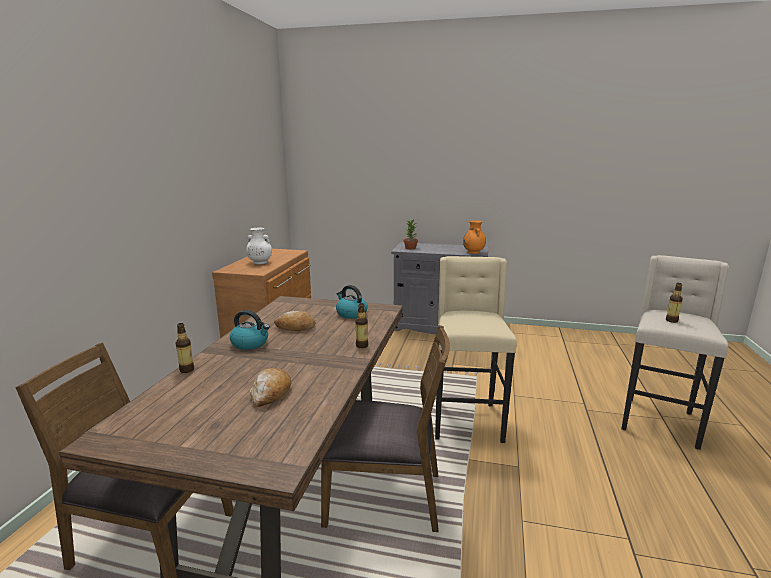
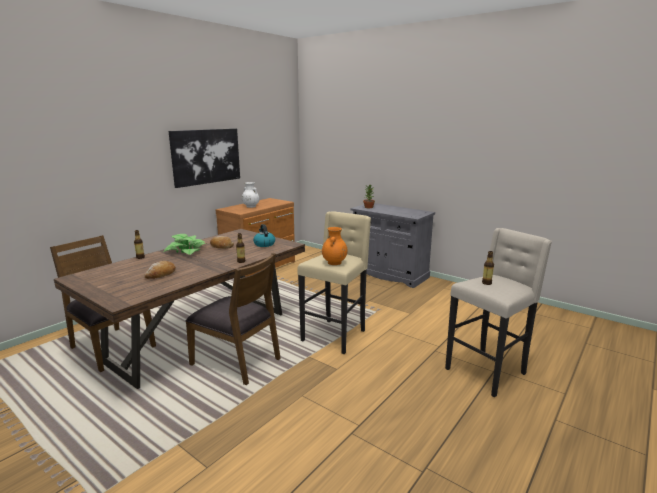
camera: 25 degrees right, 0 degrees up
kettle [230,310,270,350] -> potted plant [164,234,206,255]
orange vase [463,220,486,254] -> orange vase moved to [322,227,347,265]
none -> picture [169,128,240,188]

